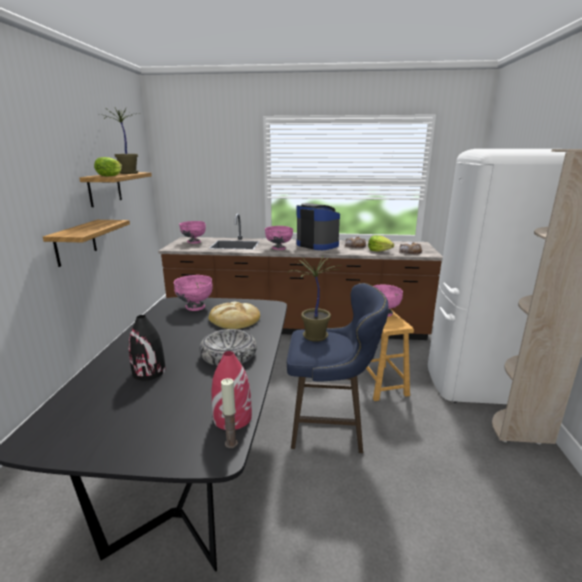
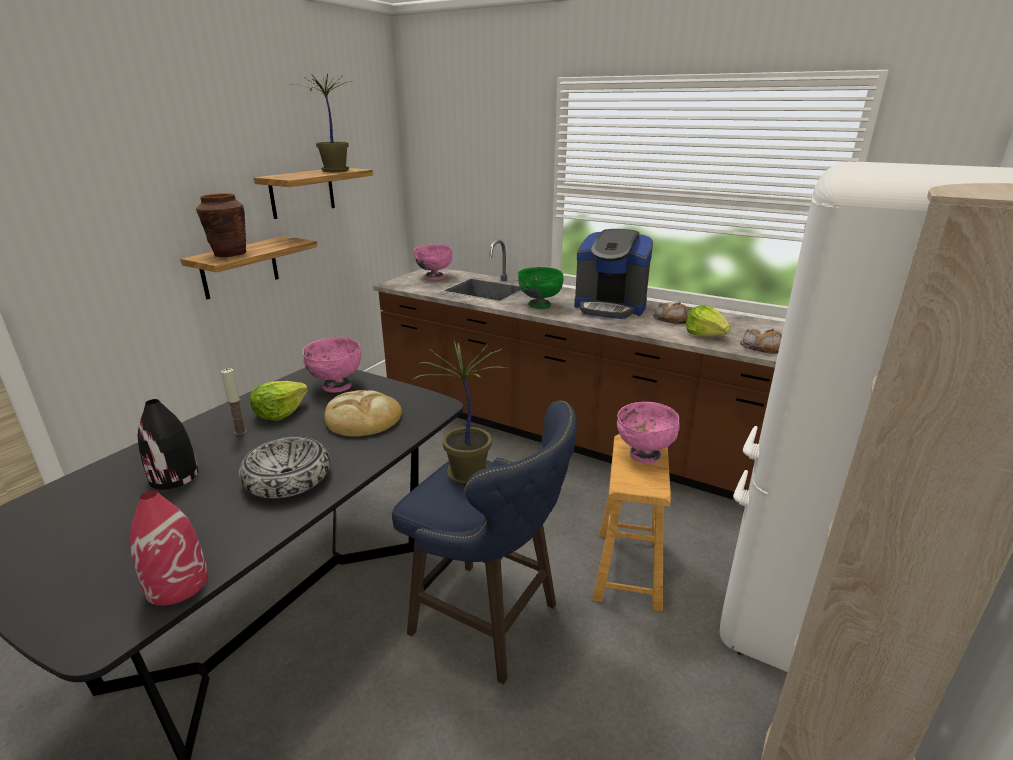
camera: 25 degrees right, 5 degrees up
lettuce [94,157,122,176] -> lettuce moved to [250,381,308,421]
candle [221,378,238,448] -> candle moved to [221,368,247,435]
pink bowl [265,226,293,250] -> green bowl [518,267,563,309]
coffee machine [297,203,340,250] -> coffee machine turned 135 degrees clockwise [574,229,653,319]
none -> brown vase [196,193,246,257]

